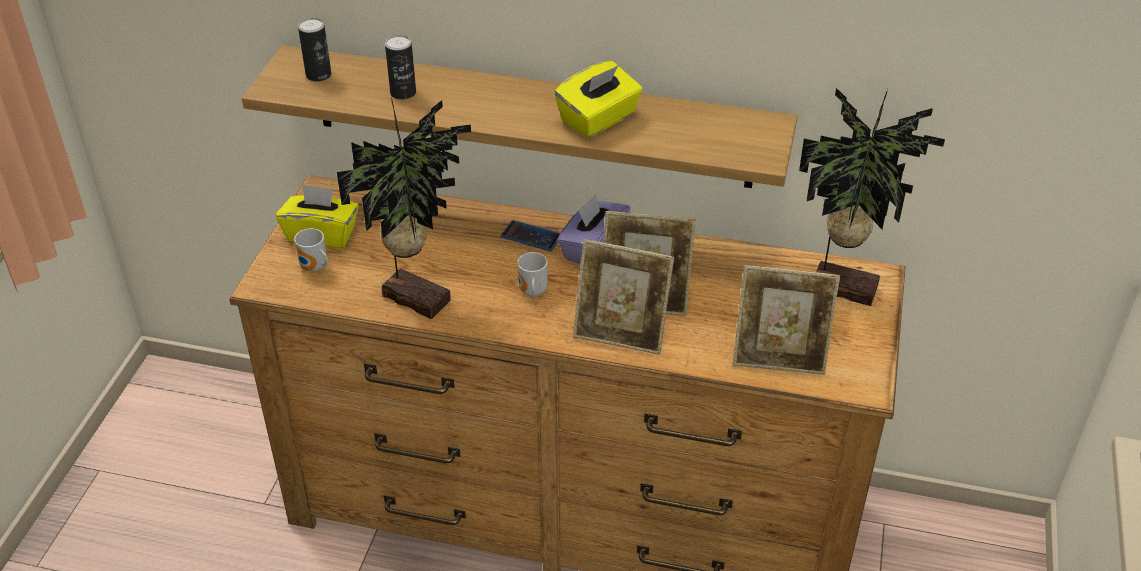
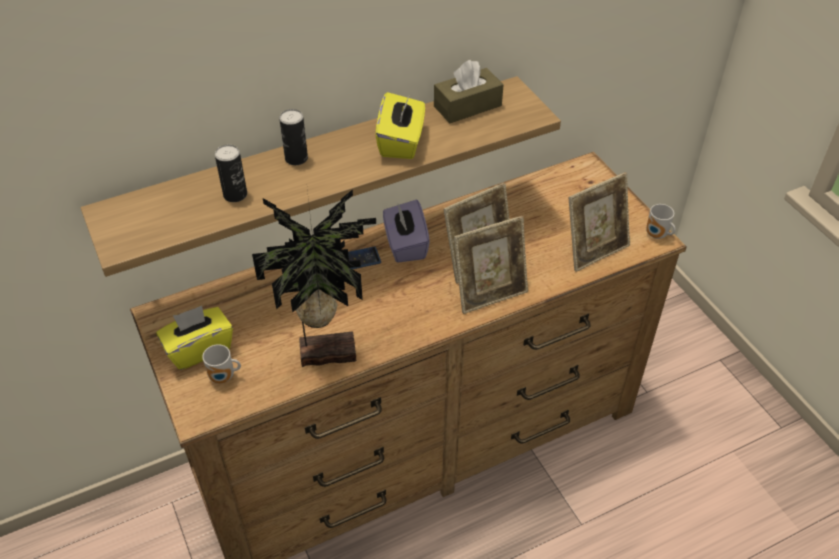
camera: 40 degrees left, 5 degrees up
can [298,18,331,82] -> can moved to [279,109,308,165]
mug [517,252,548,296] -> mug moved to [646,204,676,239]
potted plant [799,88,945,306] -> none
none -> brown tissue box [434,60,504,123]

